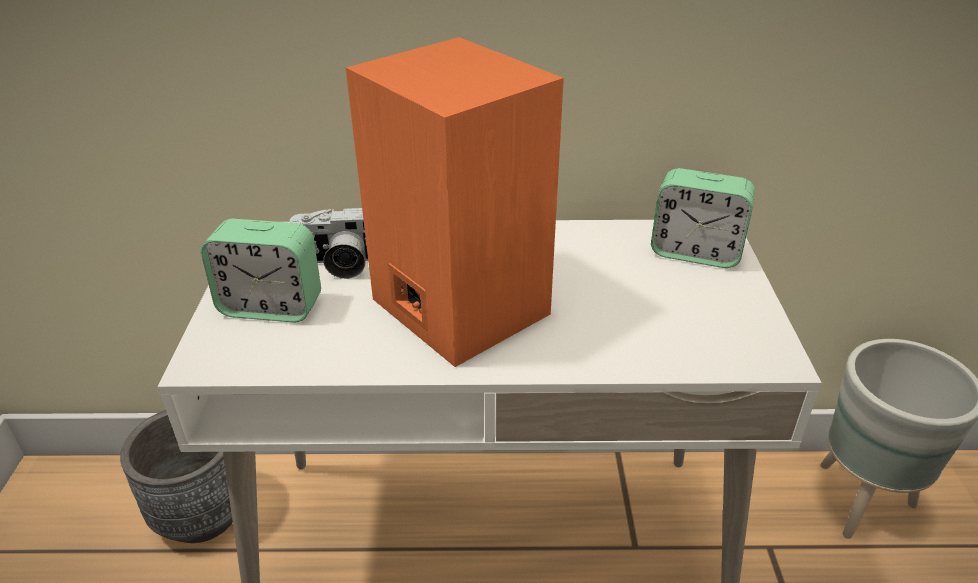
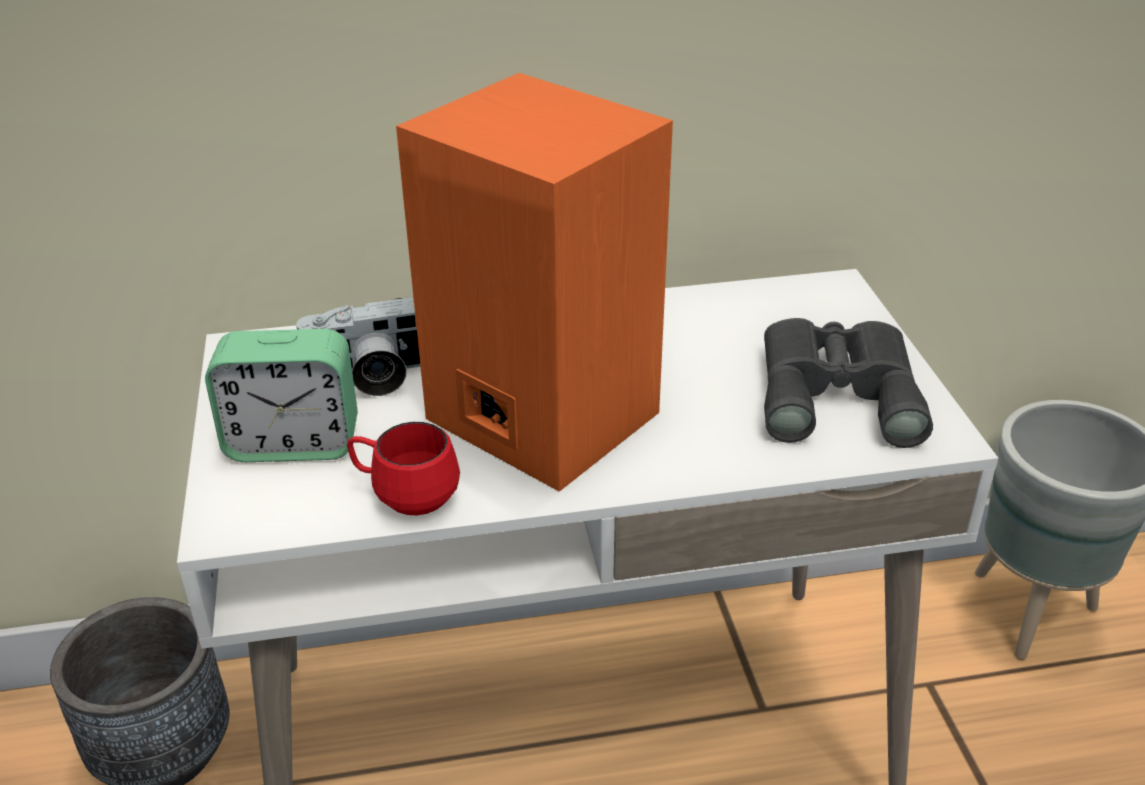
camera: 10 degrees left, 0 degrees up
alarm clock [651,168,755,268] -> none
none -> red mug [347,422,460,515]
none -> grey binoculars [764,318,933,448]

